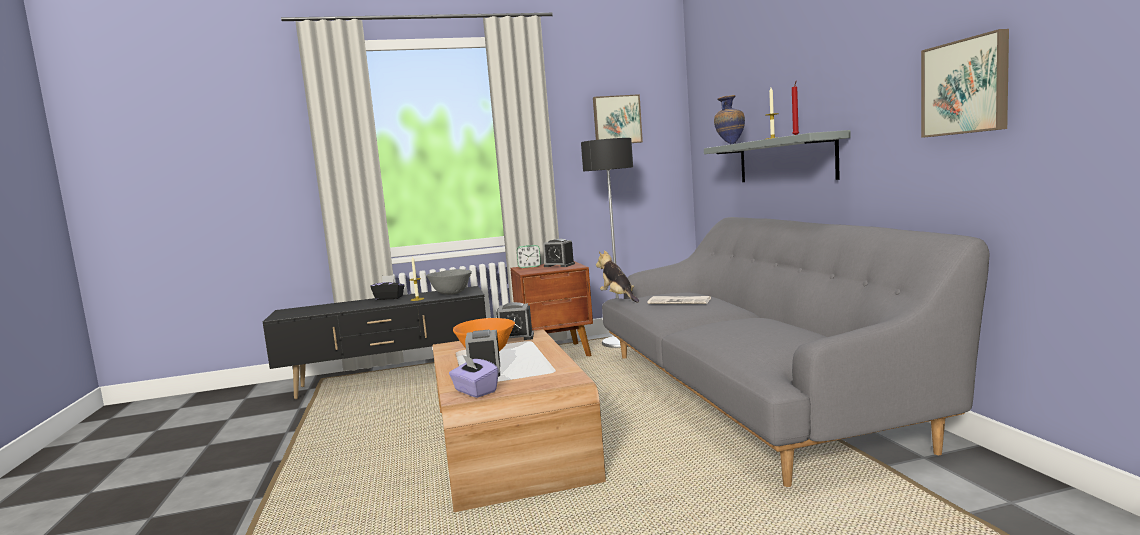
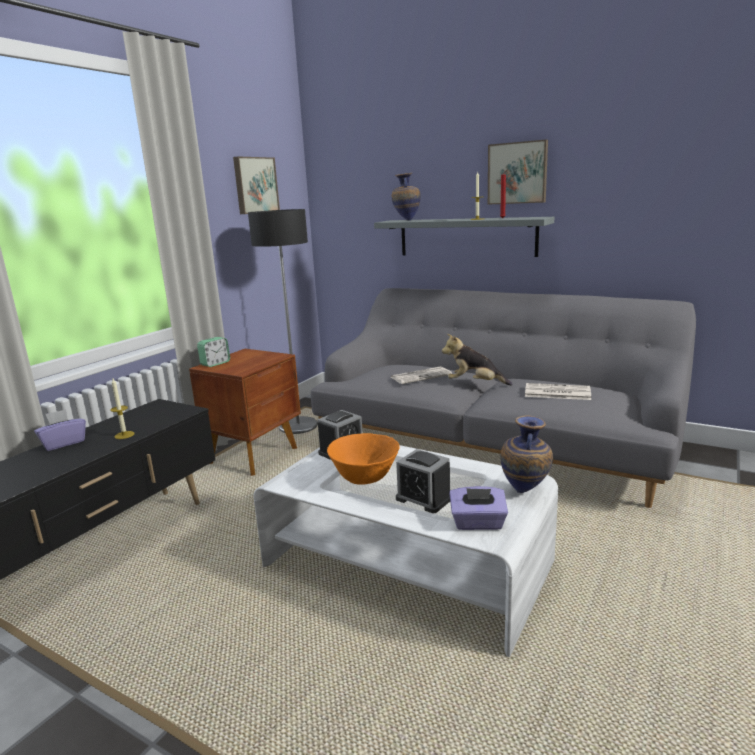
camera: 45 degrees left, 10 degrees up
black tissue box [371,275,405,300] -> purple tissue box [34,409,86,451]
grey bowl [426,269,472,295] -> none
brown coffee table [432,329,606,512] -> white coffee table [254,445,558,657]
alarm clock [543,238,575,267] -> none
plush toy [596,251,639,303] -> plush toy moved to [442,334,513,386]
picture [921,29,1009,138] -> picture moved to [488,140,548,205]
none -> vase [501,415,553,493]
none -> newspaper [525,383,591,400]

